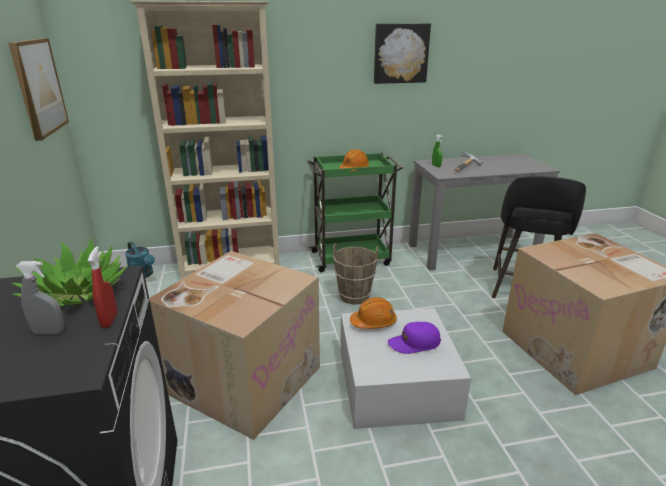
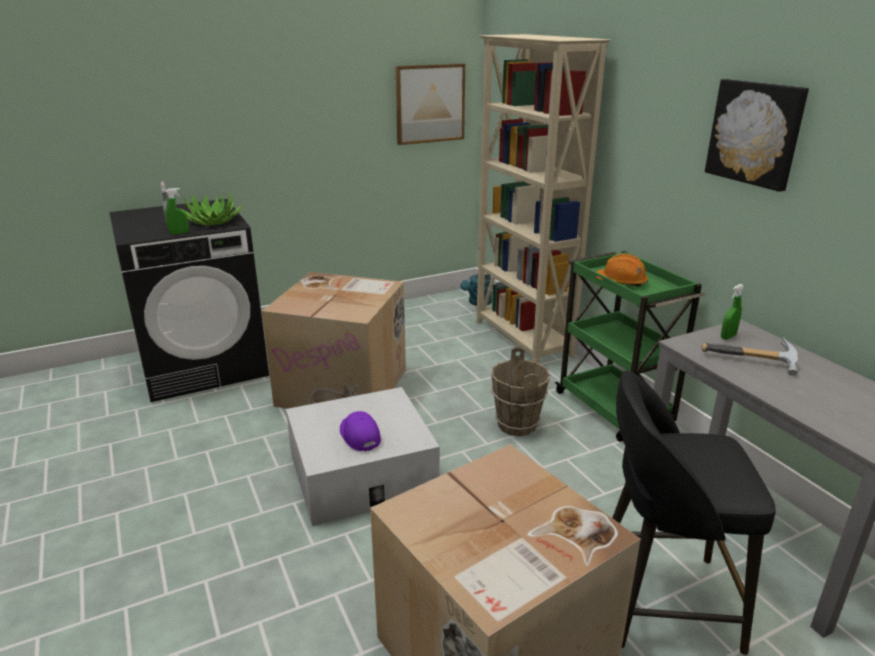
camera: 75 degrees right, 0 degrees up
red spray bottle [88,246,117,328] -> green spray bottle [165,188,189,235]
orange hard hat [350,297,397,329] -> none

